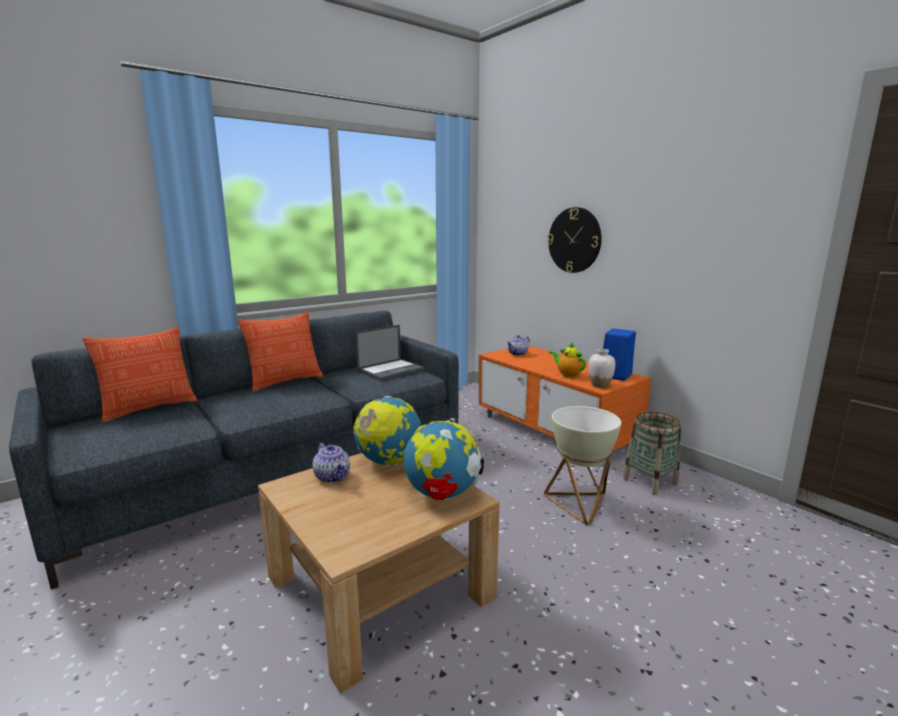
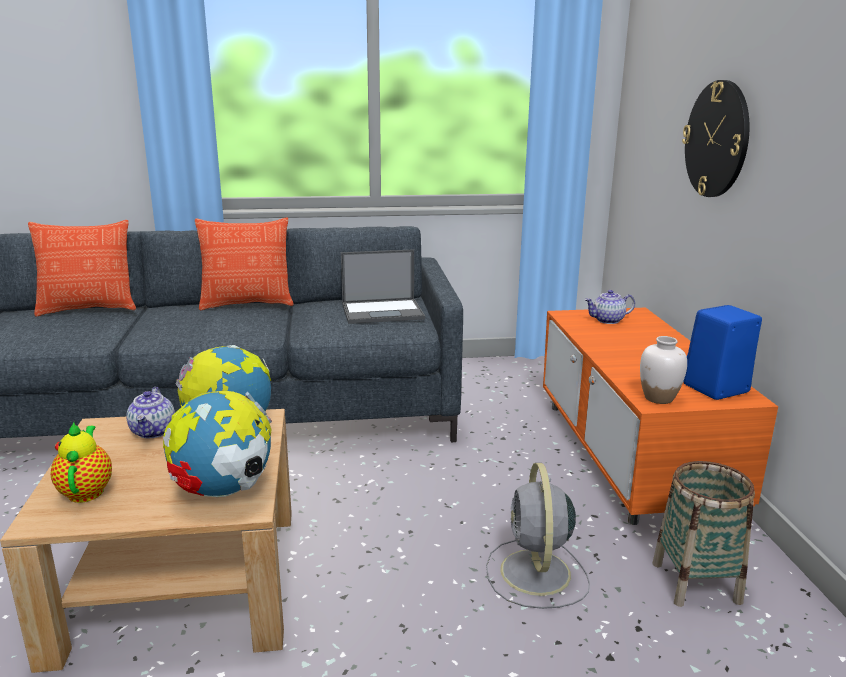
camera: 30 degrees right, 5 degrees up
planter [544,406,621,525] -> grey fan [486,463,590,609]
teapot [549,342,586,378] -> teapot moved to [50,422,112,503]

